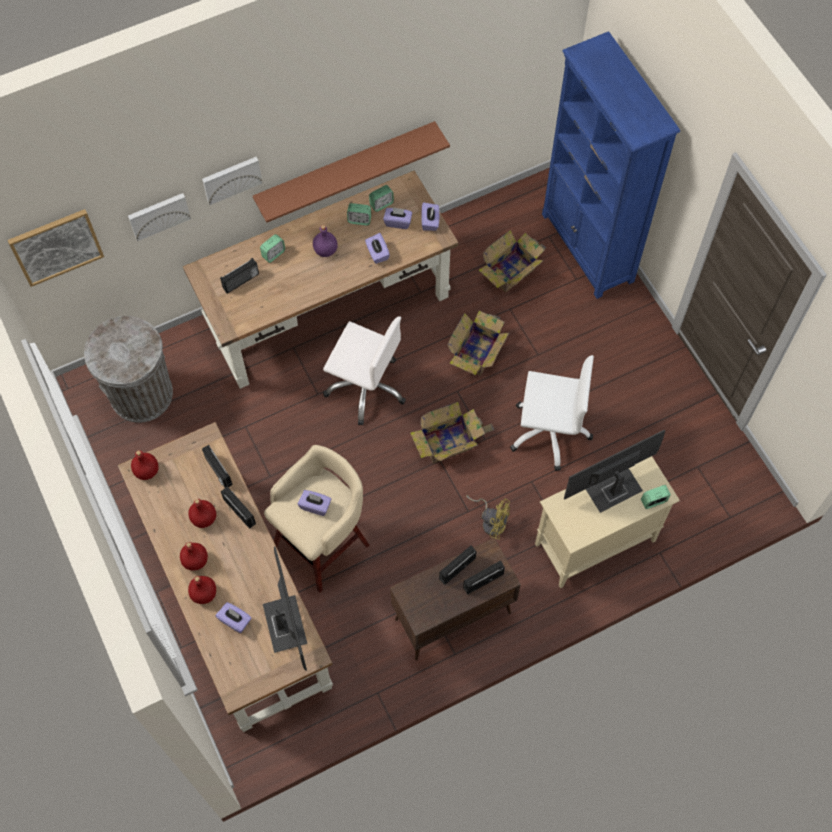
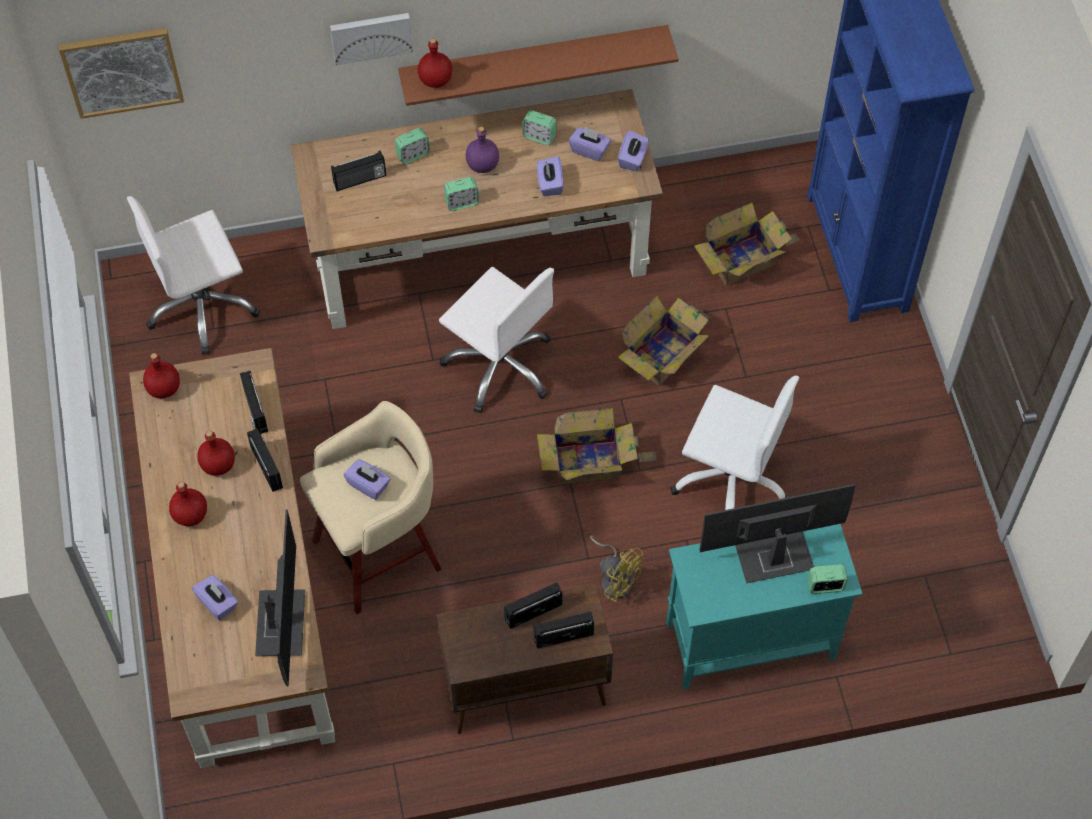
camera: 15 degrees right, 5 degrees down
grey trash can [84,316,173,423] -> white office chair [127,196,260,355]
picture [128,193,191,241] -> none
red bottle [188,576,216,604] -> red bottle moved to [418,38,452,88]
alarm clock [369,185,394,212] -> alarm clock moved to [444,177,479,211]
beige cabinet [535,456,680,588] -> turquoise cabinet [666,524,862,690]

